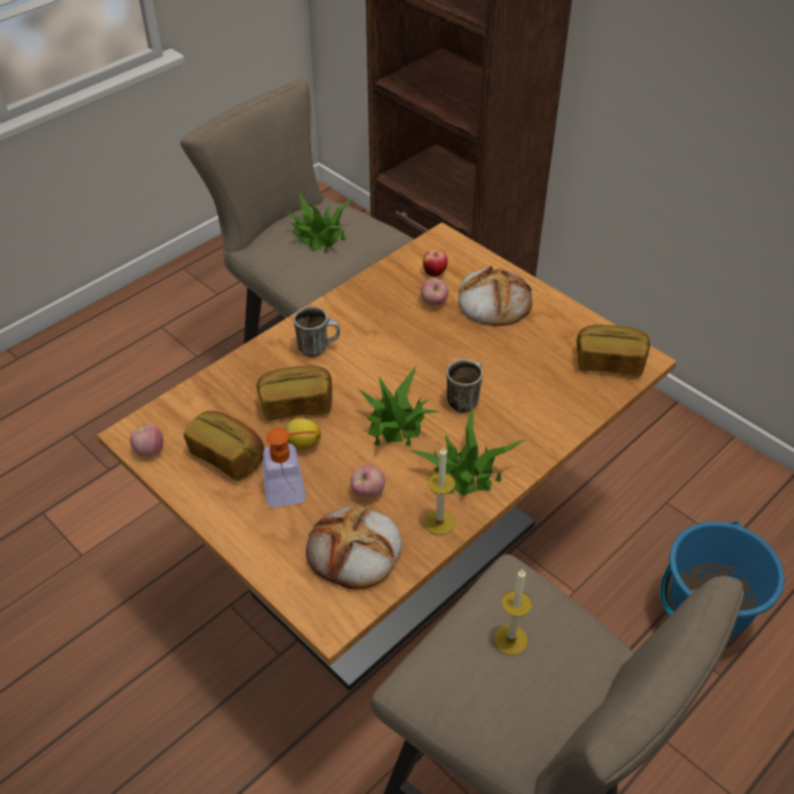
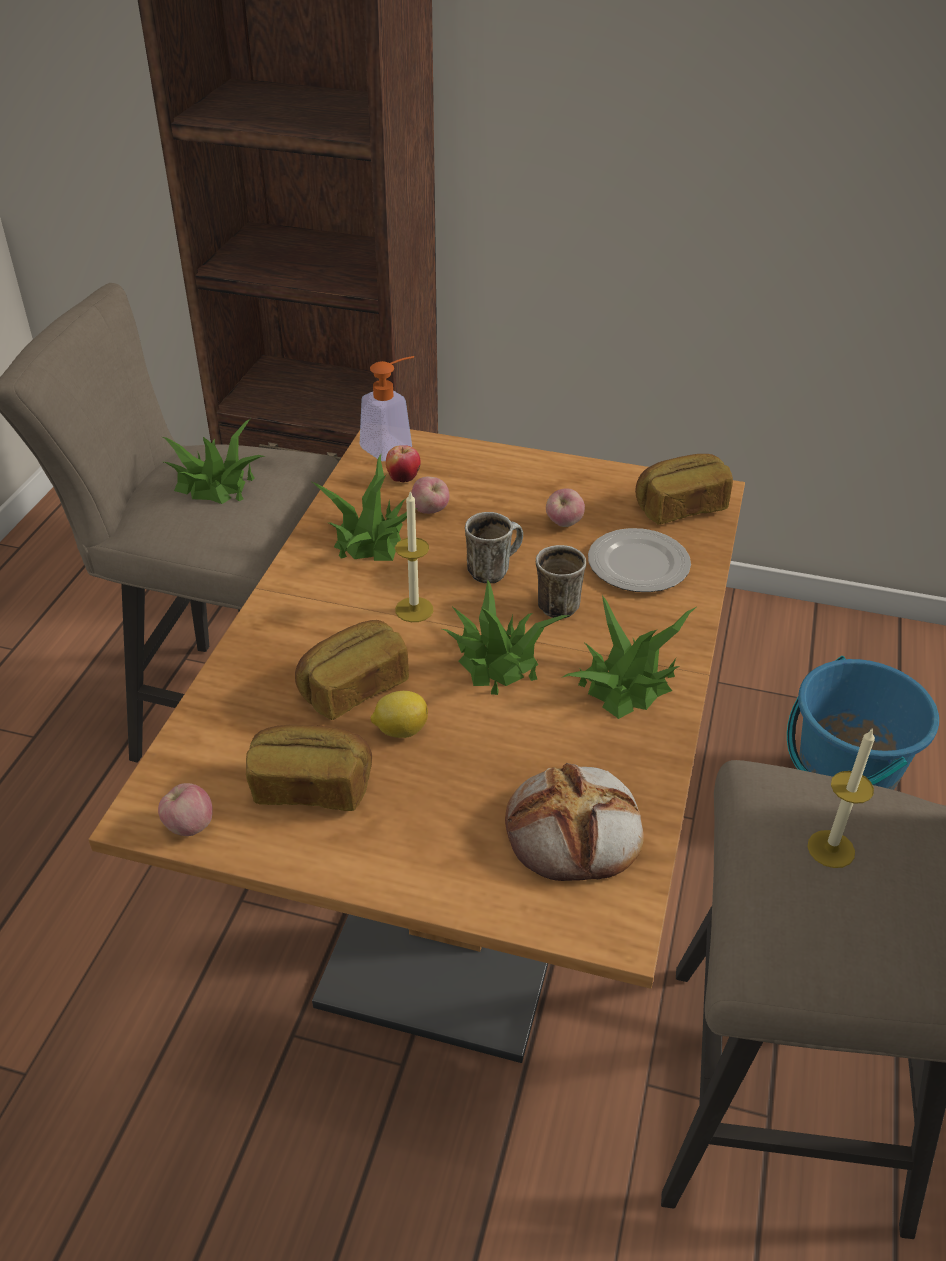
camera: 30 degrees left, 5 degrees down
soap dispenser [263,428,316,508] -> soap dispenser moved to [360,356,414,461]
mug [293,306,340,357] -> mug moved to [465,512,523,583]
apple [350,465,385,498] -> apple moved to [546,488,585,527]
candle [424,446,455,535] -> candle moved to [395,491,433,622]
bread [459,266,532,326] -> none
none -> potted plant [312,454,418,561]
none -> plate [588,528,691,592]

